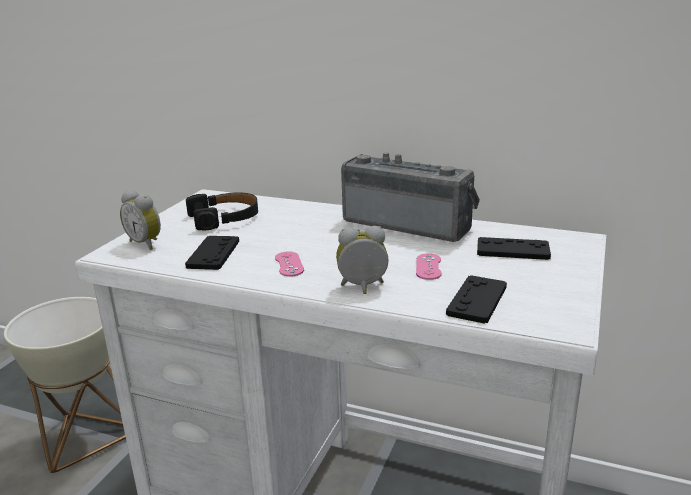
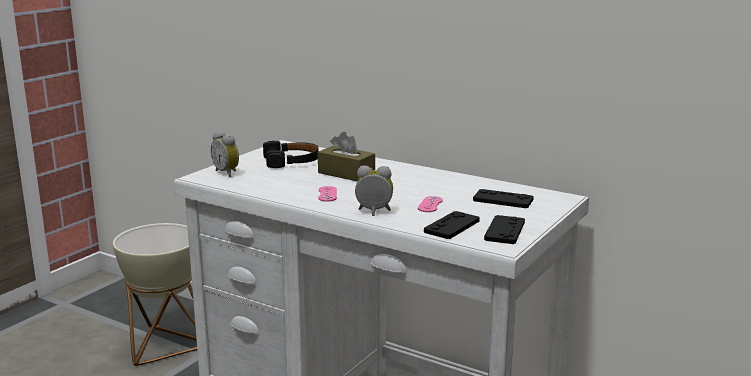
camera: 10 degrees right, 5 degrees down
black game controller [185,236,239,270] -> black game controller moved to [484,215,525,244]
radio [341,152,480,242] -> none
none -> brown tissue box [318,132,375,181]

